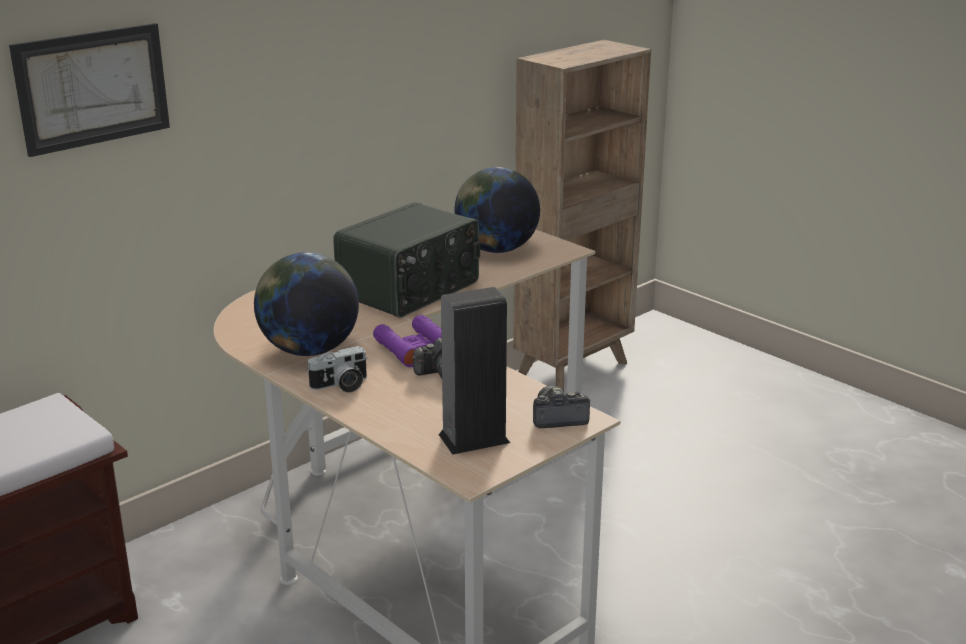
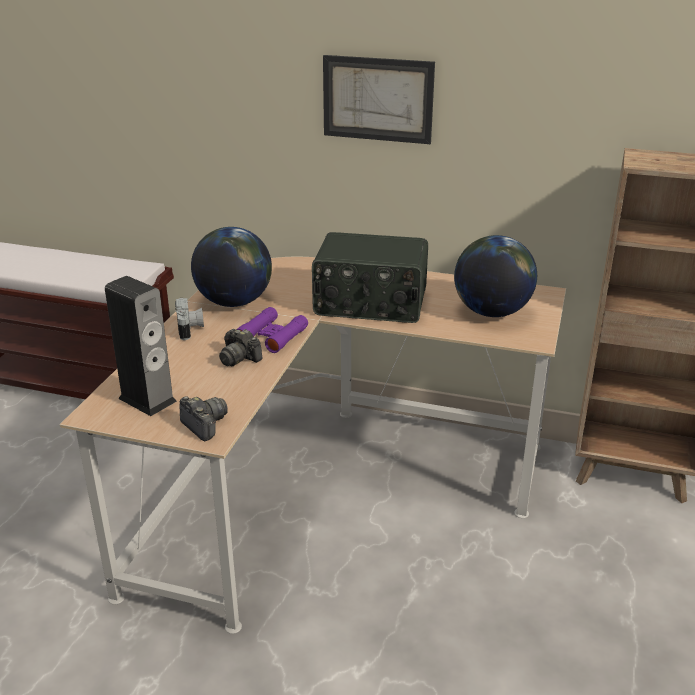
camera: 60 degrees right, 5 degrees up
picture [9,23,170,157] -> picture moved to [323,55,435,144]
camera [307,346,367,393] -> camera turned 135 degrees counterclockwise [175,298,204,340]

